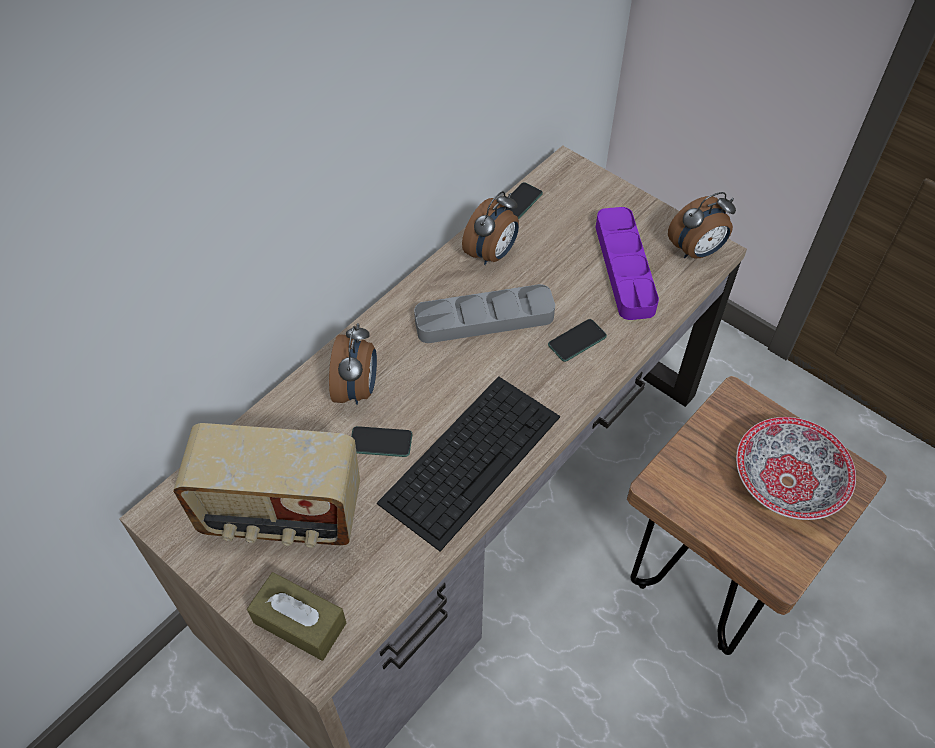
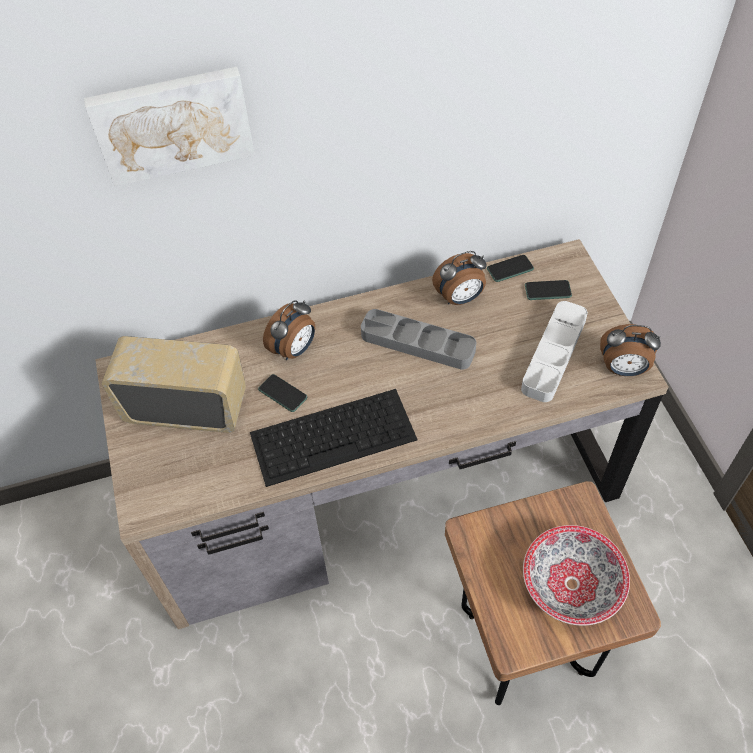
camera: 35 degrees right, 0 degrees up
radio [173,423,360,548] -> radio turned 150 degrees clockwise [102,336,246,433]
brown tissue box [247,572,346,661] -> none
phone [548,319,607,362] -> phone moved to [525,280,572,300]
purple tray [596,207,659,320] -> grey tray [521,301,588,402]
none -> picture [84,67,255,187]

